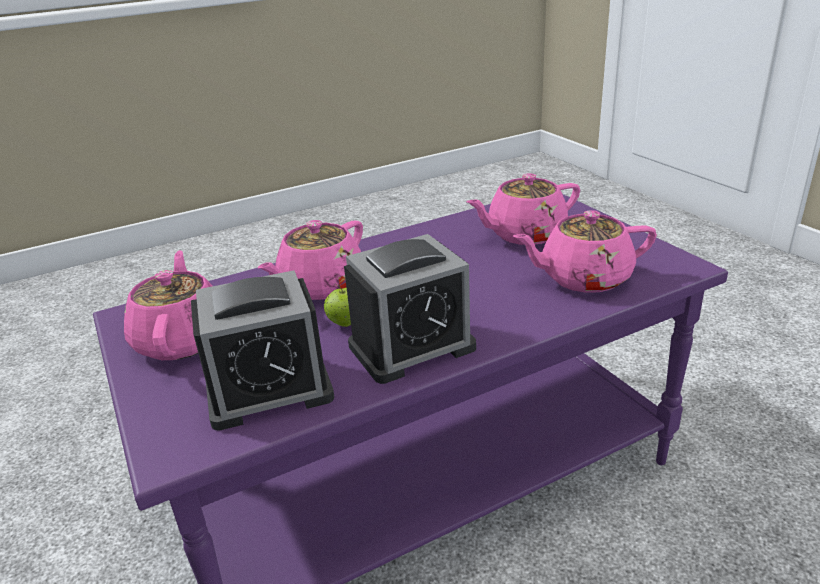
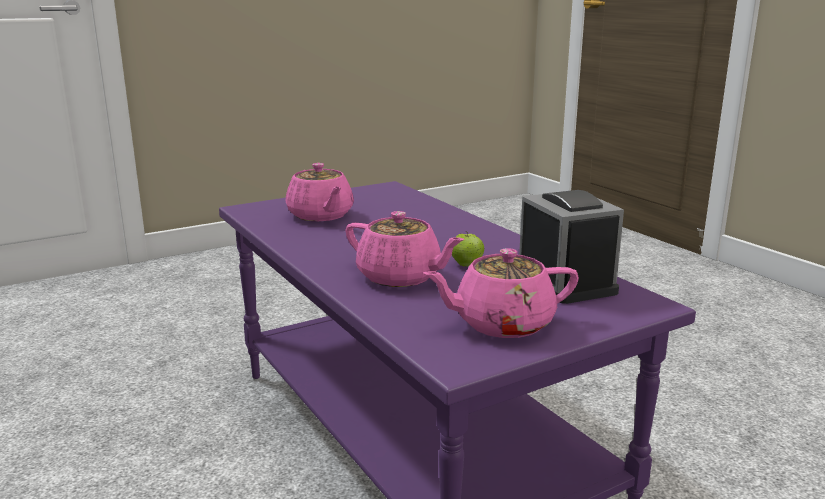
camera: 95 degrees left, 10 degrees down
alarm clock [344,234,476,384] -> none
pink teapot [513,210,657,293] -> none

